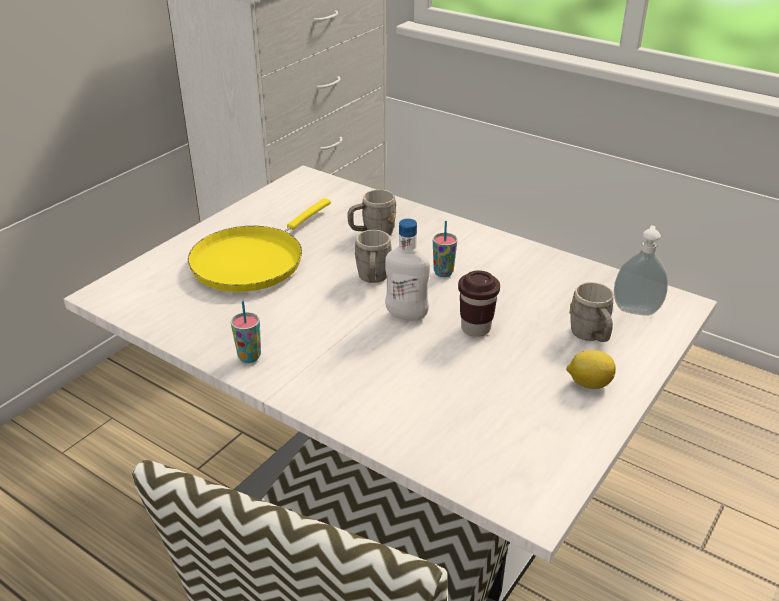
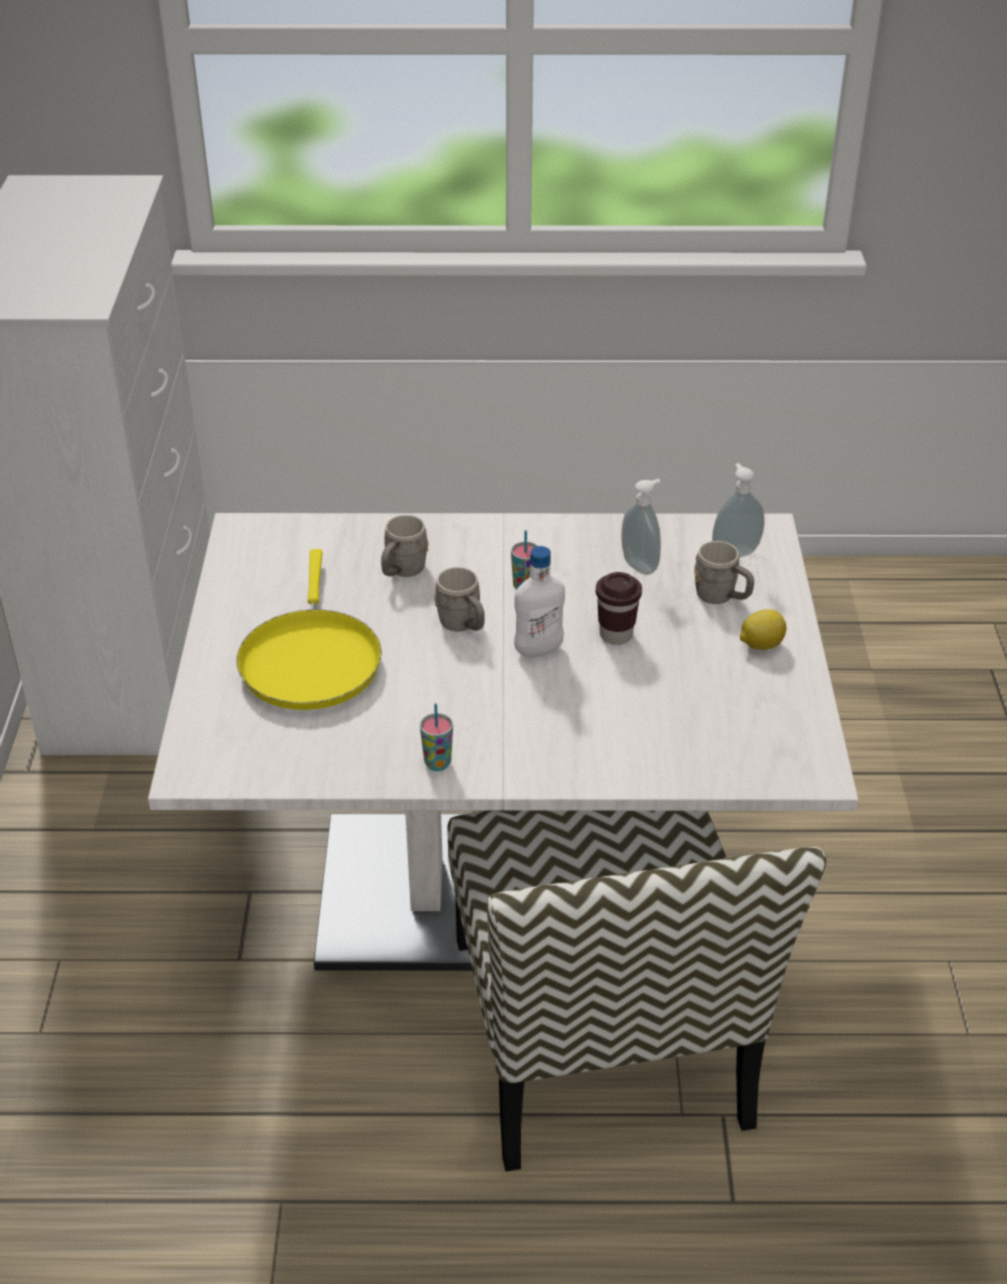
camera: 35 degrees left, 5 degrees up
none -> soap dispenser [621,479,661,575]

